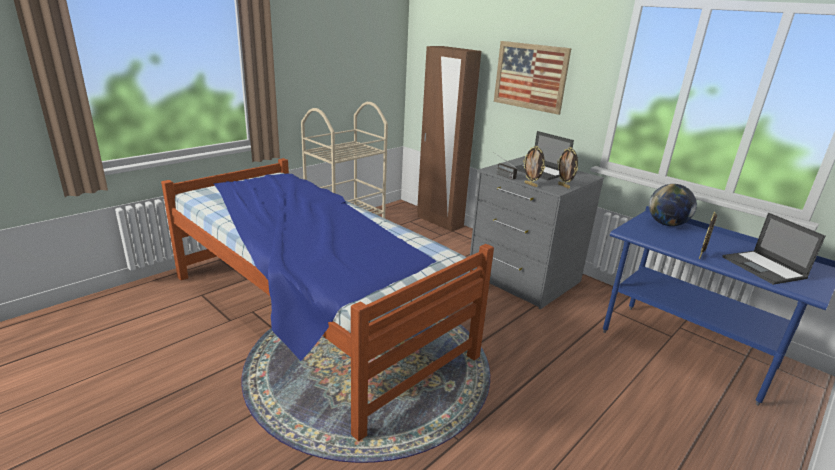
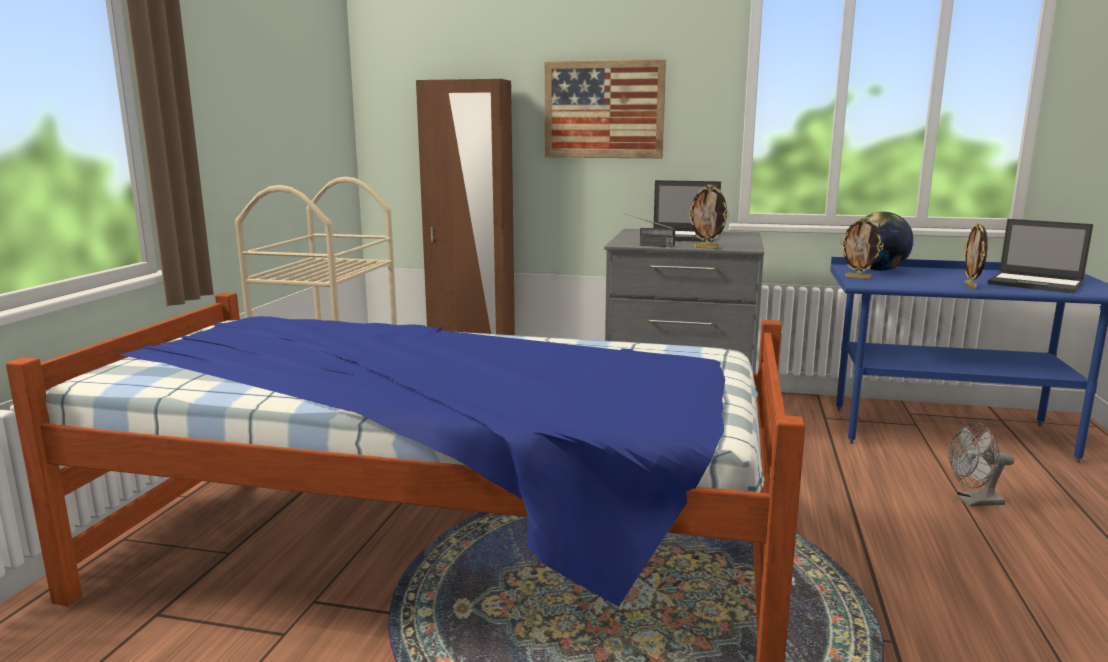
camera: 30 degrees left, 10 degrees down
picture frame [557,147,578,189] -> picture frame moved to [840,217,883,279]
none -> grey fan [949,422,1015,507]

